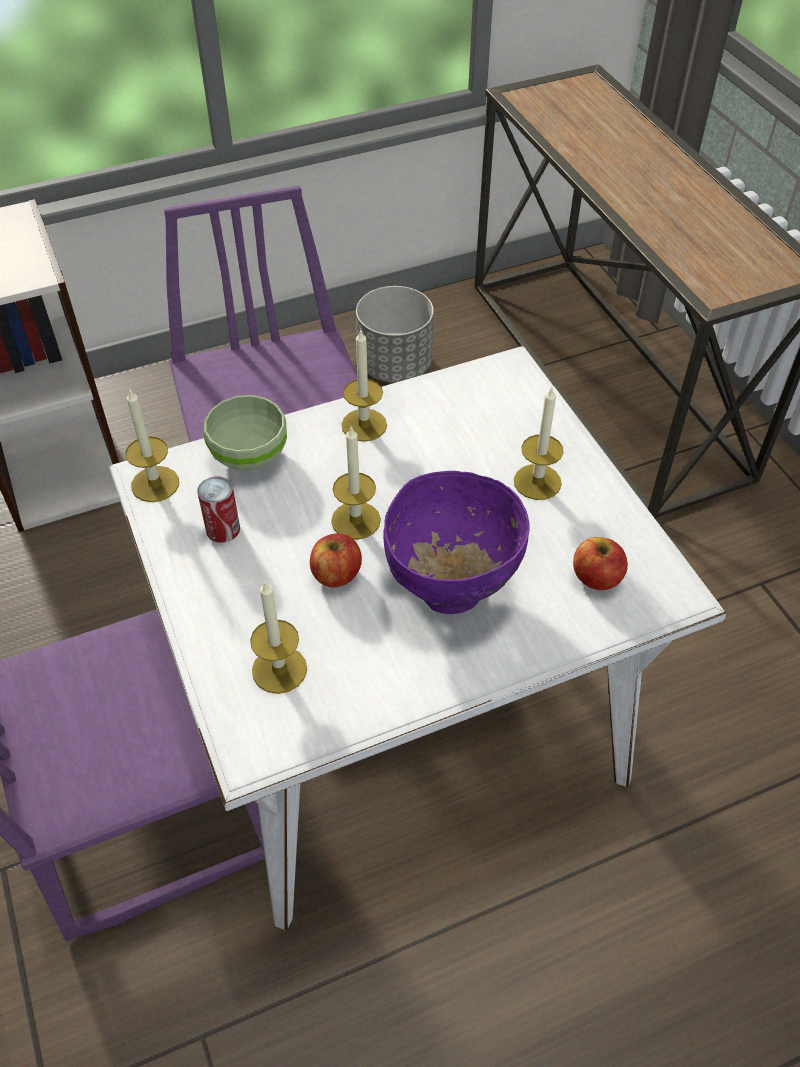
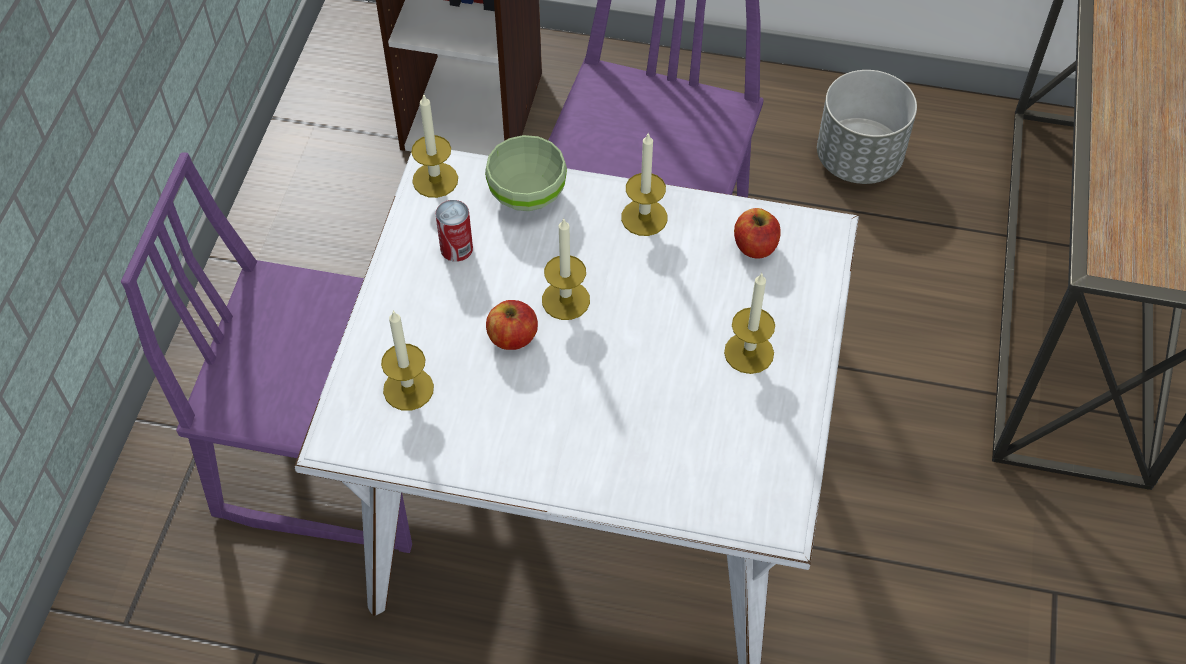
camera: 35 degrees right, 5 degrees up
purple bowl [383,471,529,614] -> none
apple [573,537,628,590] -> apple moved to [734,208,781,258]

